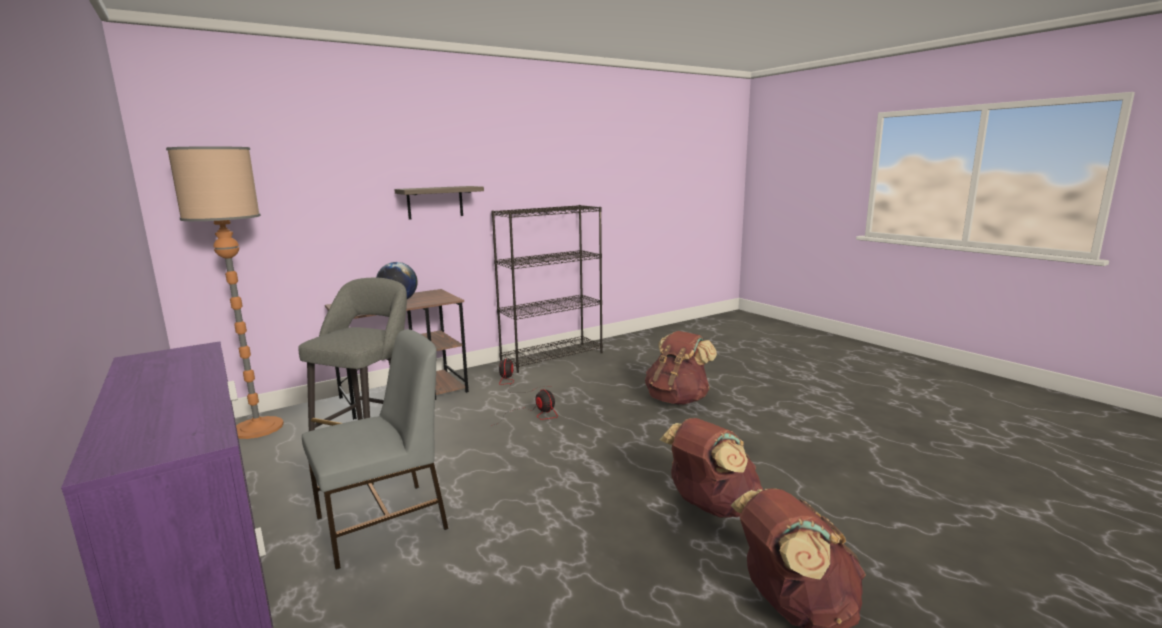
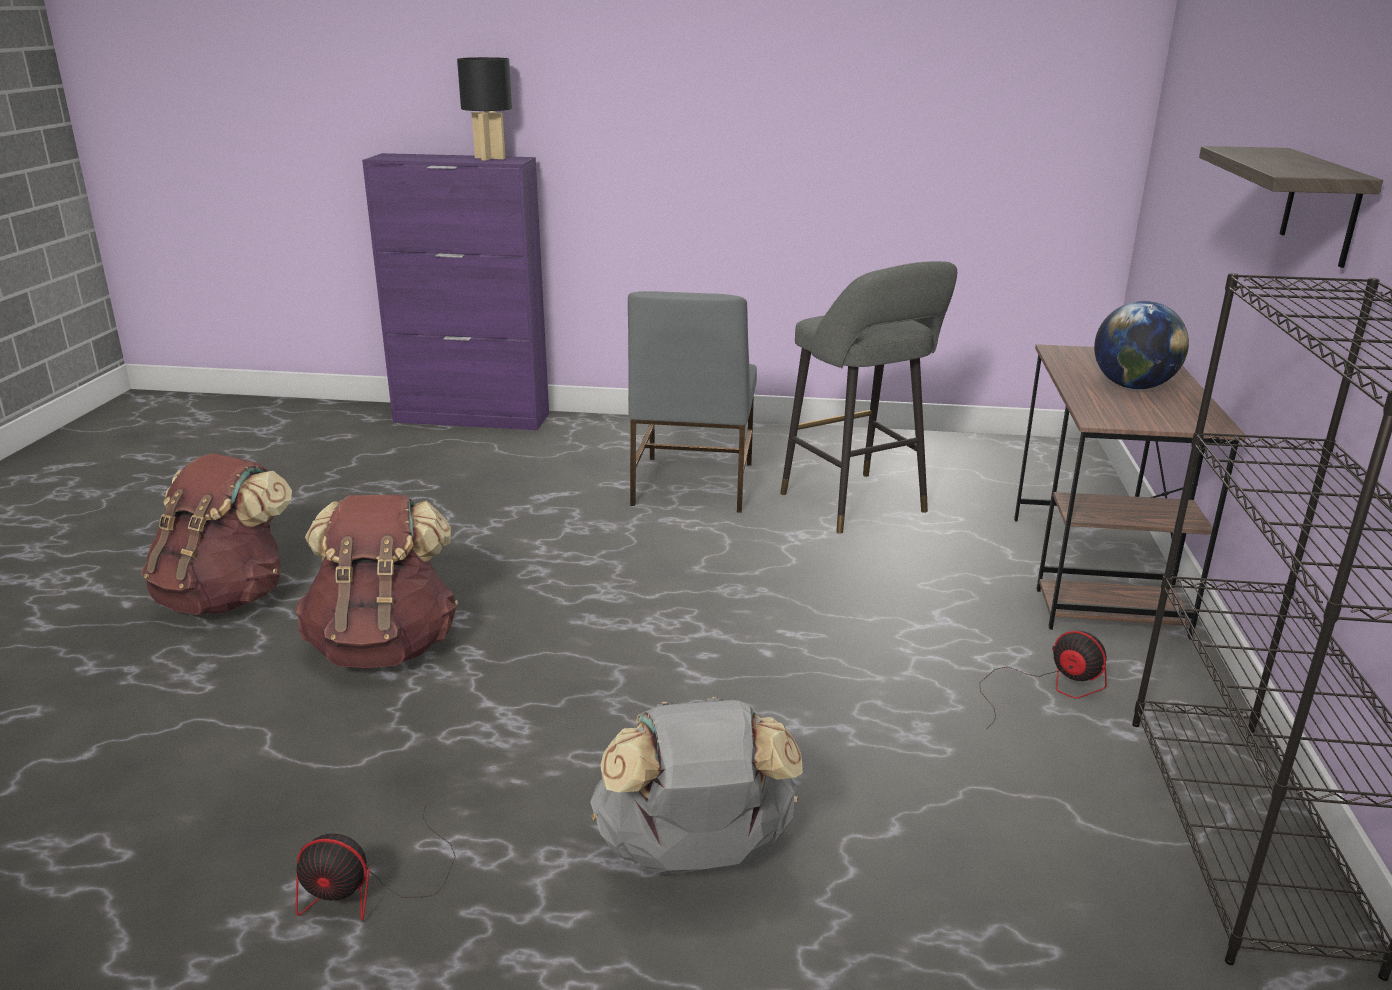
camera: 130 degrees right, 10 degrees up
floor lamp [166,146,284,439] -> none
fan [491,389,558,426] -> fan moved to [295,799,456,921]
brown backpack [645,331,717,405] -> grey backpack [590,697,803,874]
none -> black table lamp [457,57,512,161]

